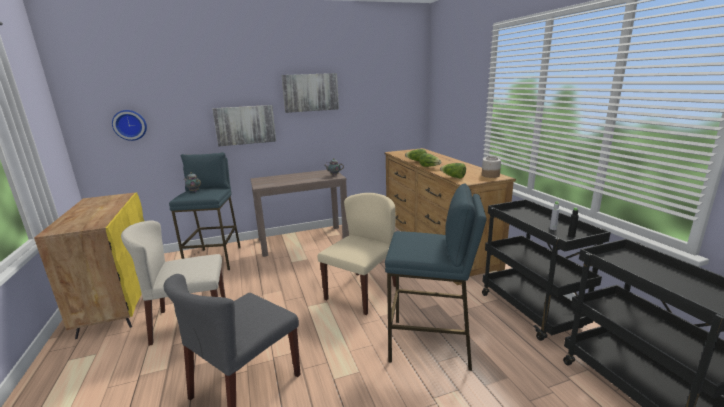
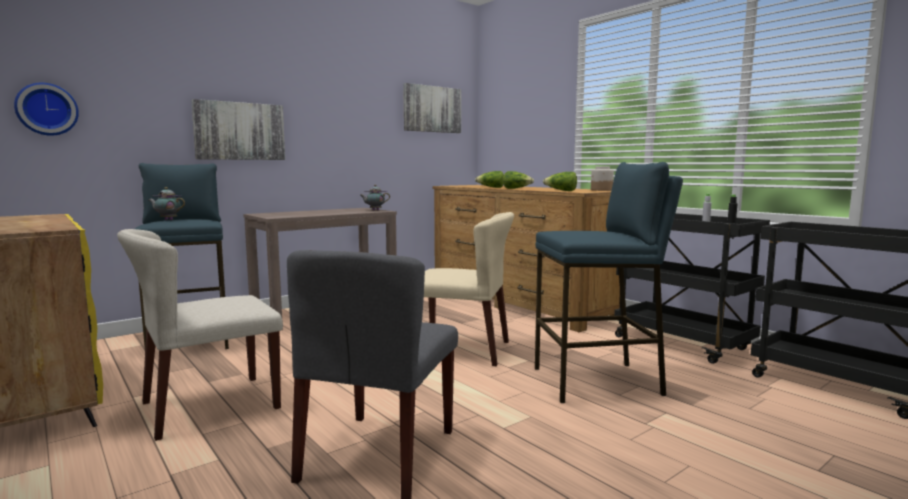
camera: 20 degrees left, 10 degrees down
picture [282,73,339,113] -> picture moved to [403,83,461,133]
beige chair [318,193,396,315] -> beige chair turned 90 degrees clockwise [424,212,514,366]

